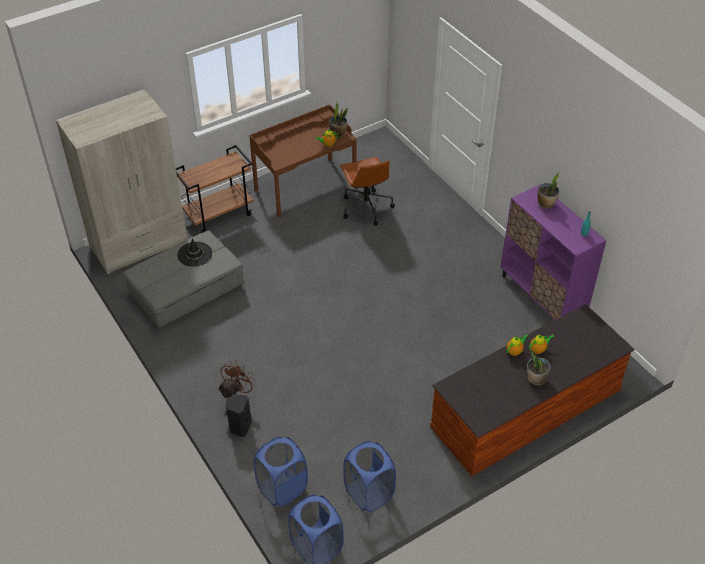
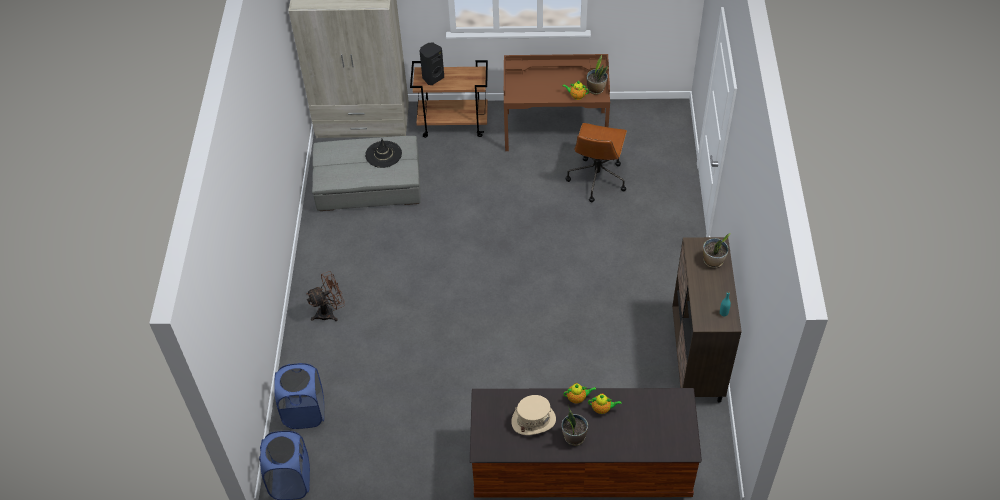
camera: 35 degrees right, 5 degrees up
black speaker [226,394,251,437] -> black speaker moved to [419,42,444,85]
blue laundry basket [343,441,396,512] -> none
purple cabinet [500,184,607,320] -> brown cabinet [672,237,742,403]
none -> beige hat [511,395,556,435]

